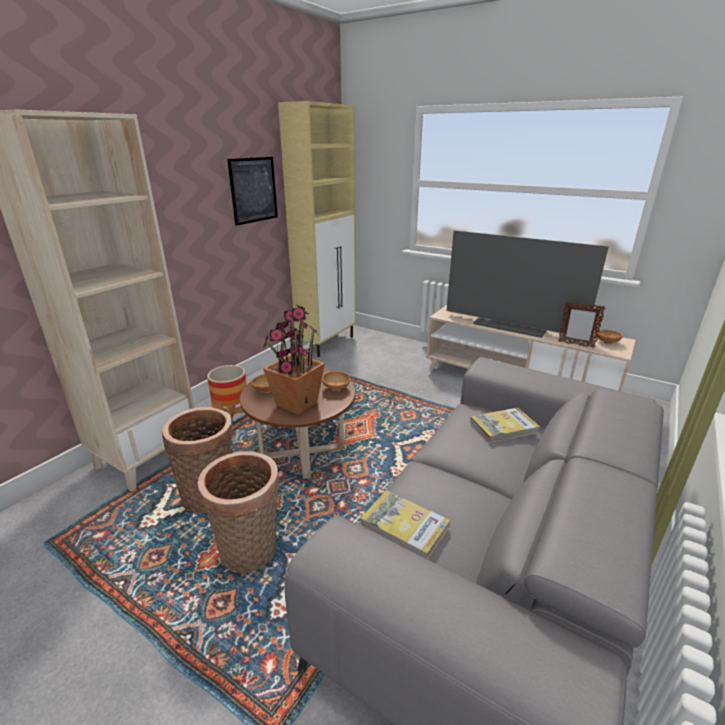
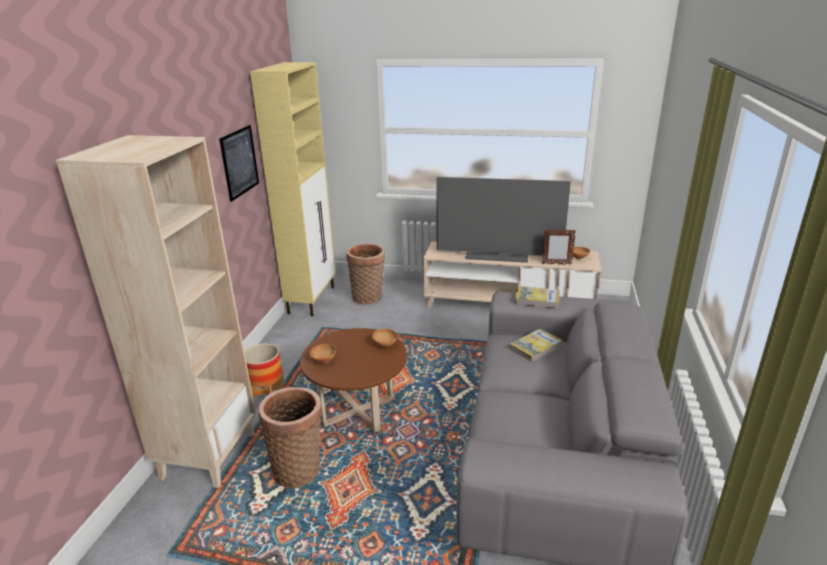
camera: 20 degrees left, 0 degrees up
basket [198,451,279,573] -> basket moved to [346,243,385,305]
potted plant [263,305,325,415] -> none
book [360,490,450,559] -> book moved to [515,286,560,308]

